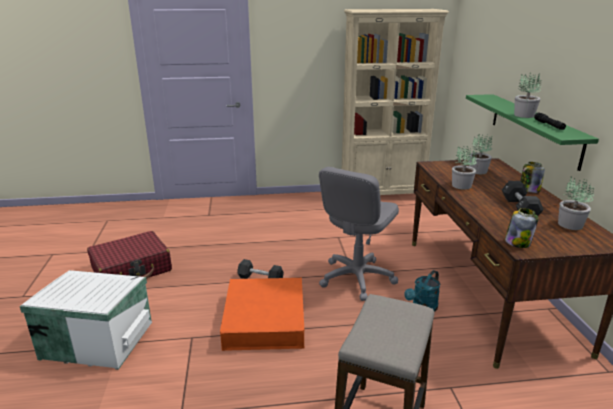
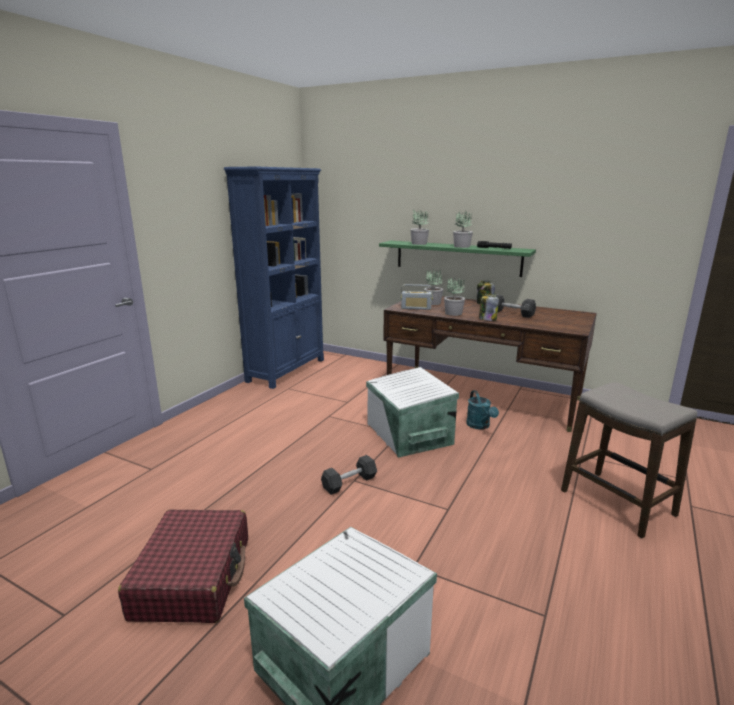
camera: 55 degrees left, 5 degrees down
orange storage box [220,278,304,351] -> none
grey office chair [319,167,399,301] -> white storage box [366,367,459,458]
beige bookcase [342,9,449,195] -> blue bookcase [224,167,324,389]
jar [505,208,539,248] -> jar moved to [479,293,499,321]
potted plant [558,176,594,230] -> potted plant moved to [410,210,429,245]
none -> radio [401,284,433,310]

